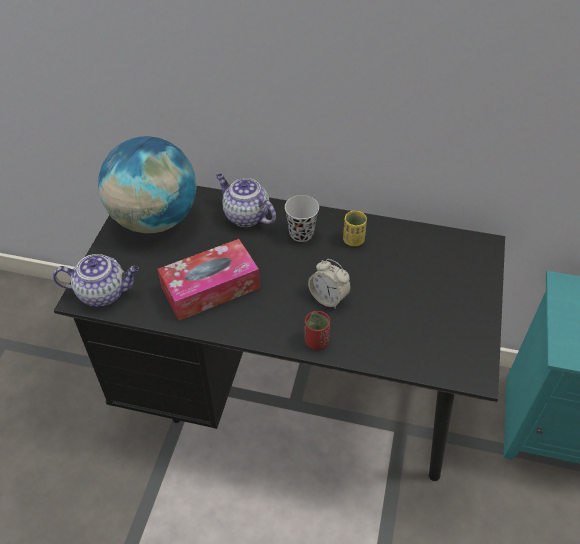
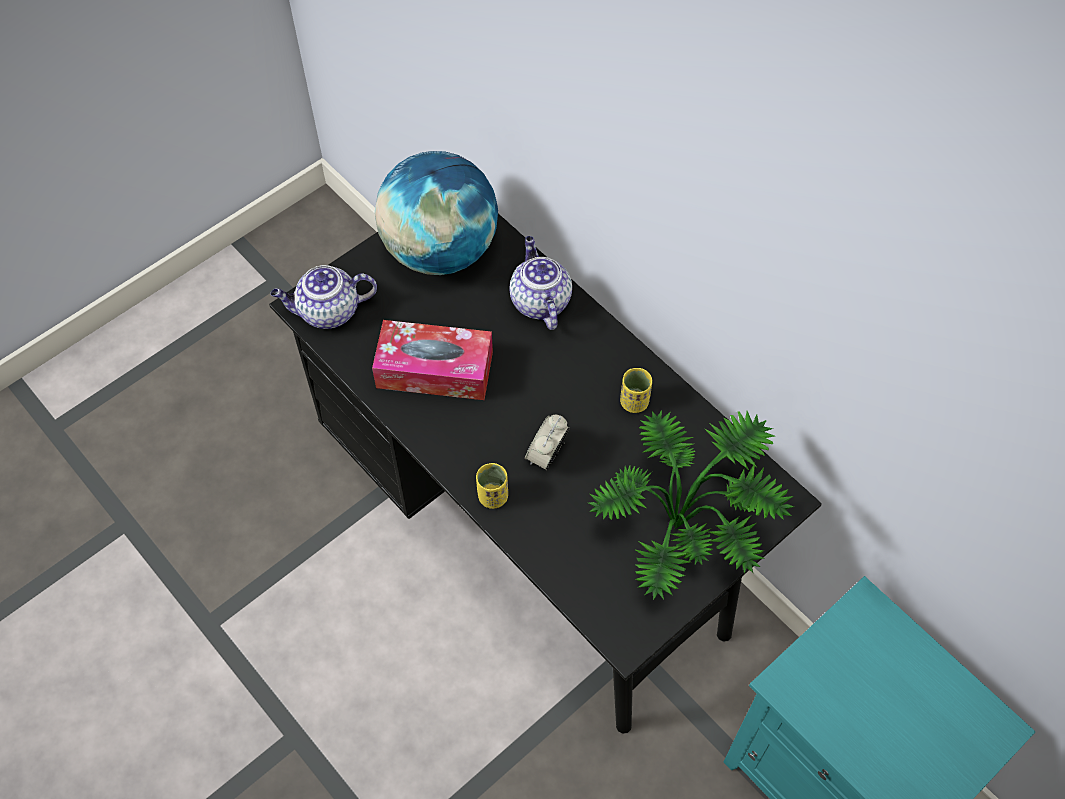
camera: 35 degrees right, 10 degrees up
teapot [53,254,139,307] -> teapot turned 135 degrees clockwise [271,265,377,329]
black cup [285,195,319,242] -> none
red cup [305,311,330,350] -> yellow cup [476,463,508,509]
alarm clock [308,259,351,309] -> alarm clock turned 45 degrees clockwise [525,415,570,470]
none -> potted plant [589,410,794,601]

